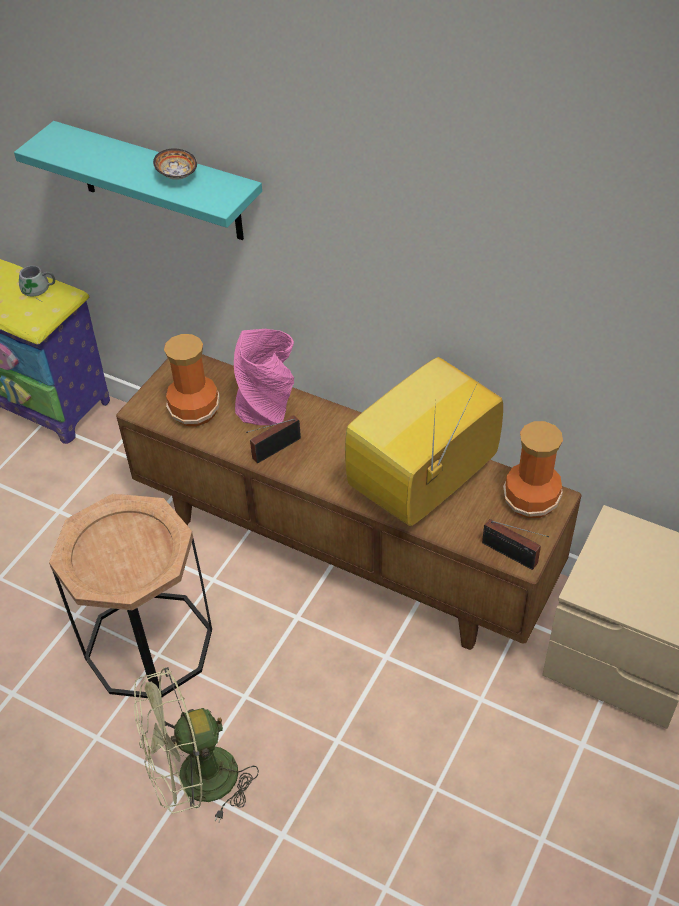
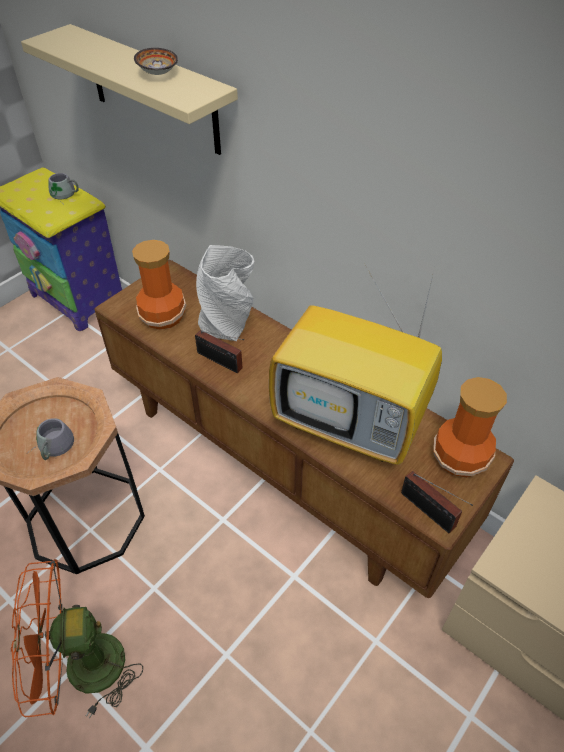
camera: 10 degrees right, 0 degrees up
turquoise shelf [14,121,262,240] -> beige shelf [21,24,238,155]
green fan [134,667,259,822] -> orange fan [11,559,143,719]
pink vase [234,329,294,425] -> grey vase [196,245,254,341]
radio [246,415,301,463] -> radio turned 120 degrees counterclockwise [195,330,244,373]
television [345,357,503,526] -> television turned 120 degrees counterclockwise [269,265,442,465]
none -> grey mug [28,418,74,460]

